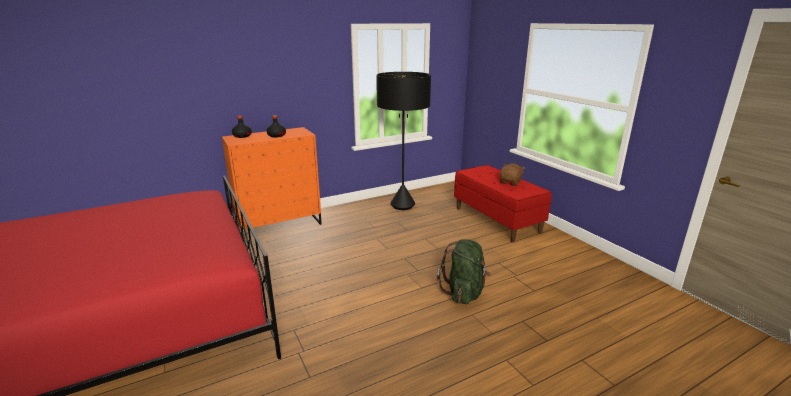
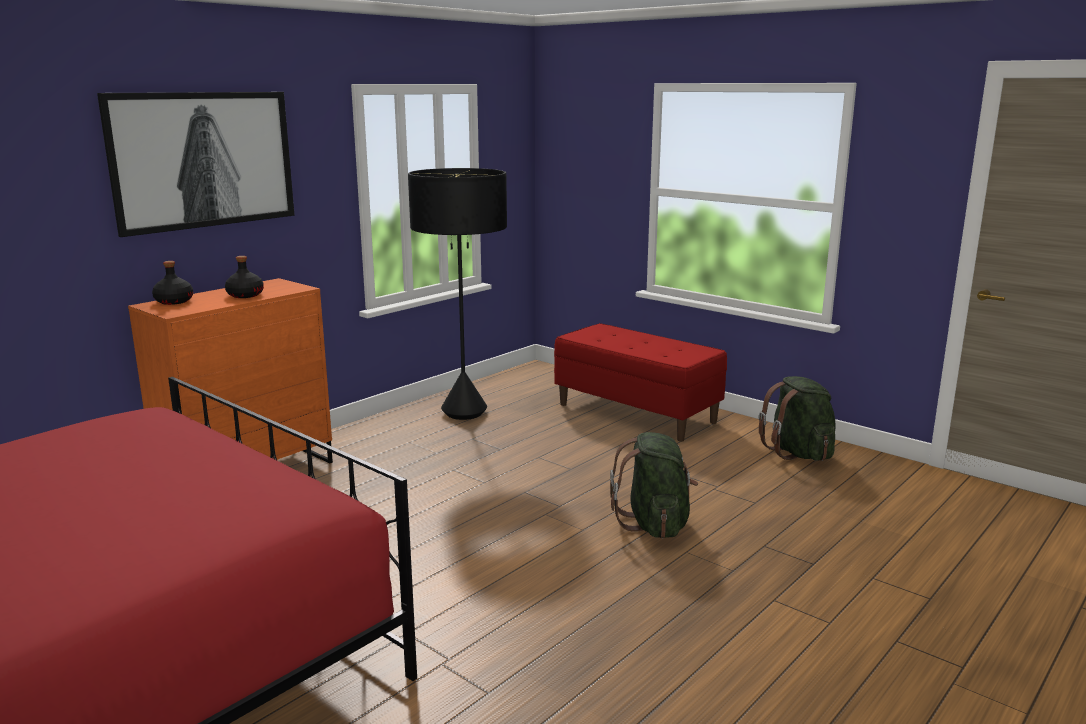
camera: 20 degrees left, 5 degrees down
brown plush toy [500,163,525,186] -> none
none -> picture [97,92,295,237]
none -> green backpack [759,376,835,461]

